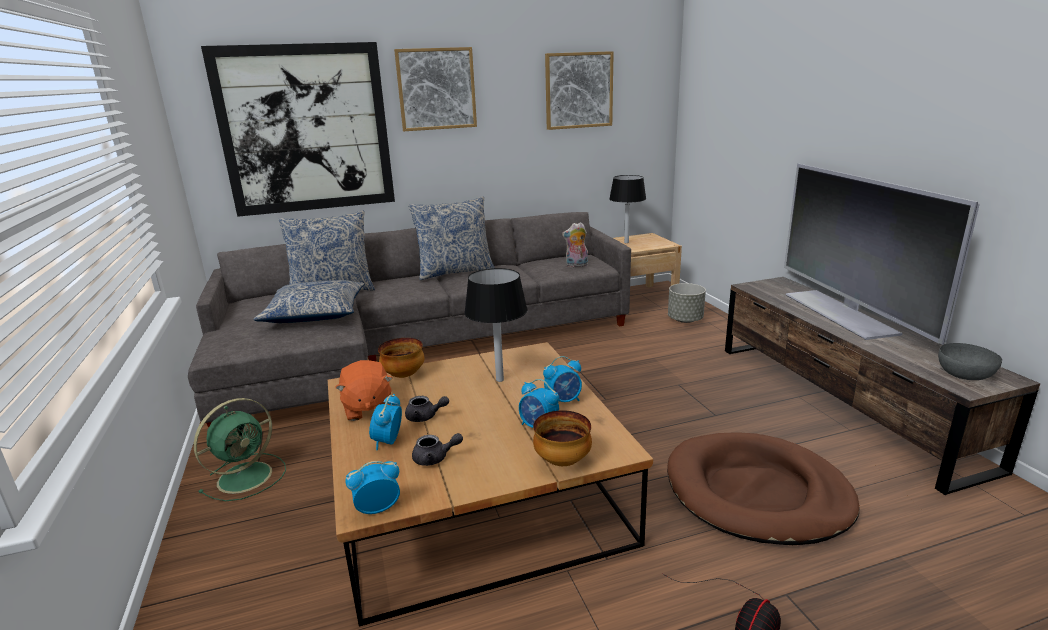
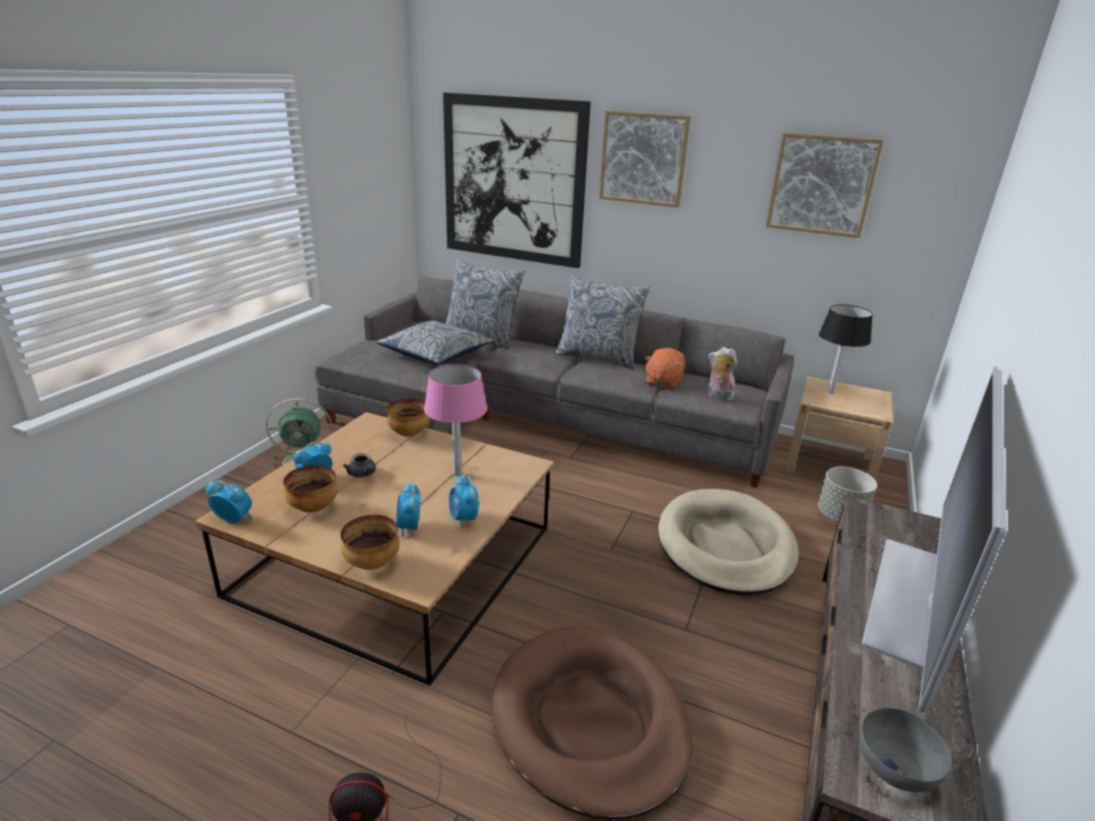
camera: 40 degrees right, 5 degrees up
orange plush toy [335,360,393,421] -> orange plush toy moved to [645,348,685,390]
grey teapot [412,433,463,466] -> bowl [283,465,338,513]
black table lamp [464,268,528,382] -> pink table lamp [424,364,487,476]
alarm clock [543,356,582,402] -> alarm clock turned 45 degrees clockwise [449,474,479,528]
none -> beige dog bed [658,489,798,595]

